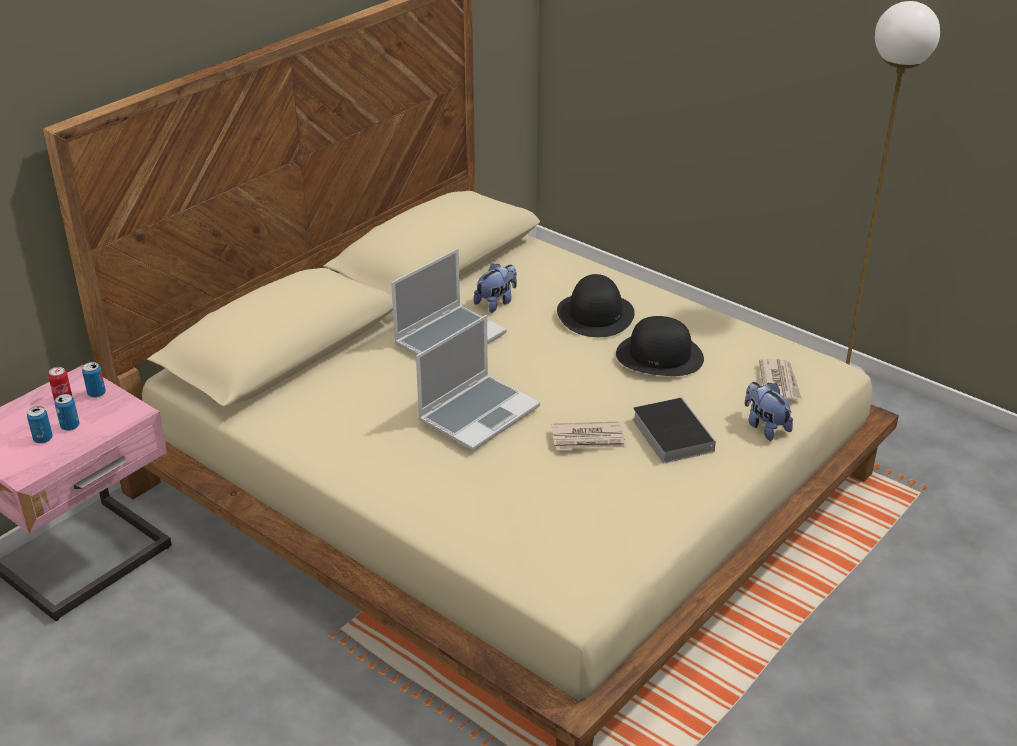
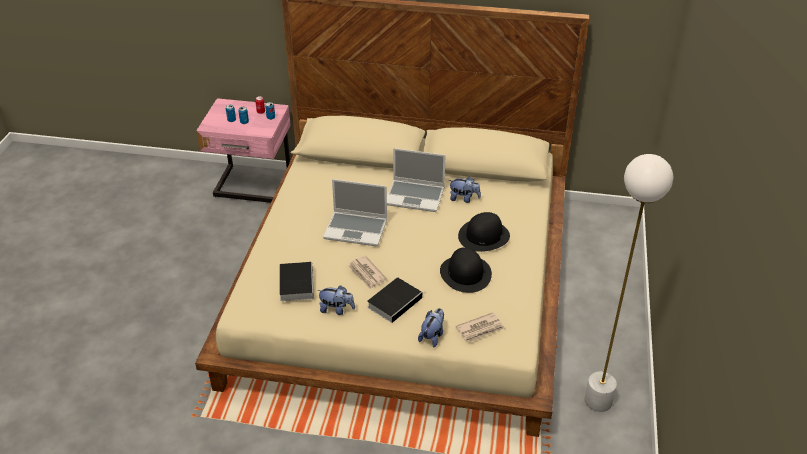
camera: 60 degrees right, 5 degrees up
none -> book [279,262,314,301]
none -> plush toy [317,285,355,315]

